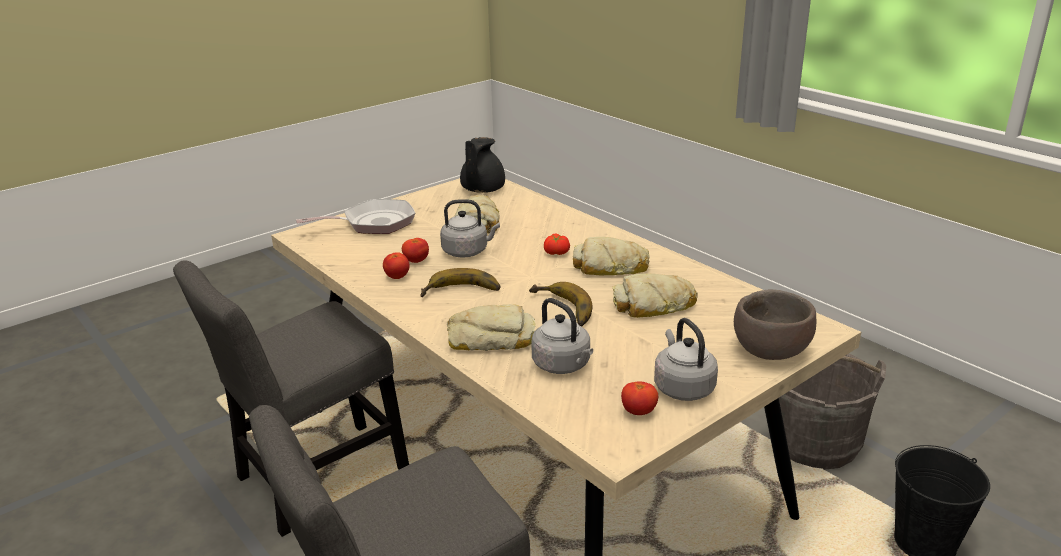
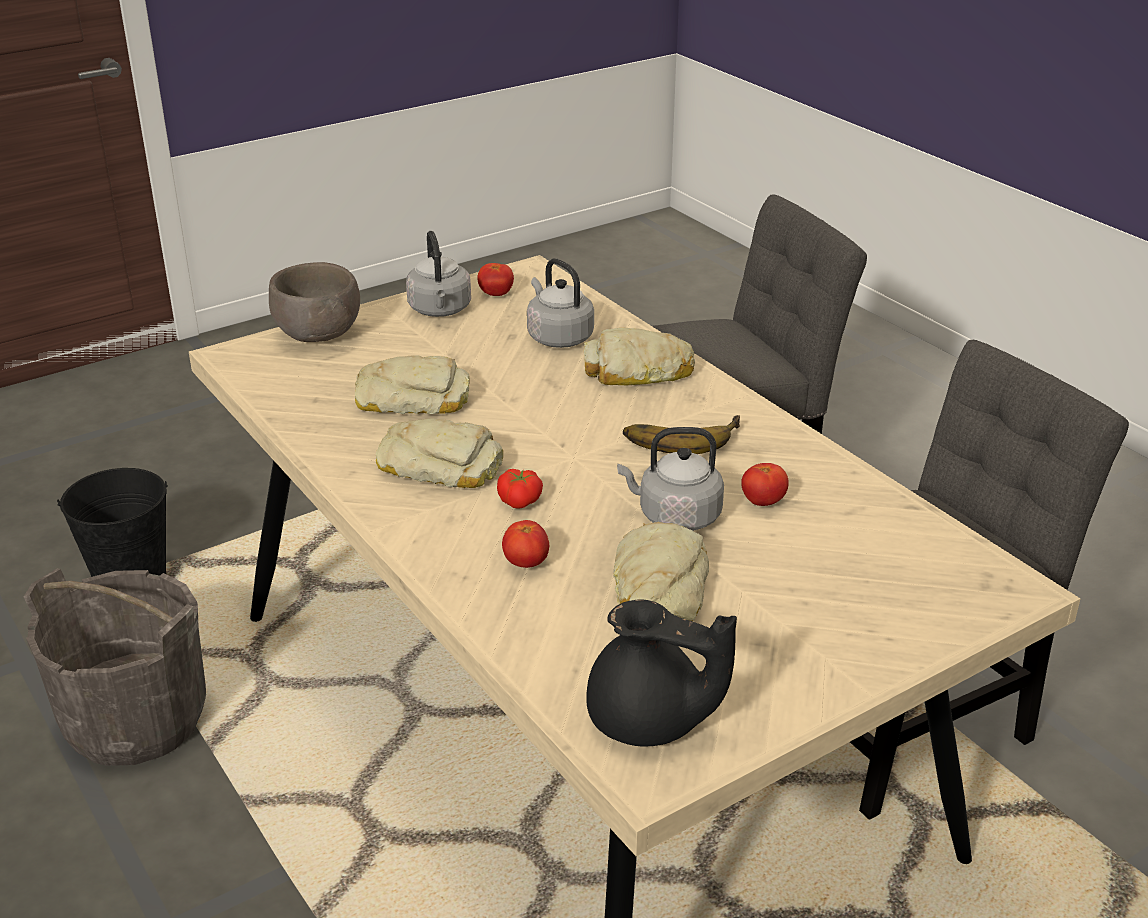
camera: 175 degrees left, 5 degrees up
frying pan [296,199,416,234] -> none
tomato [383,253,410,279] -> tomato moved to [502,520,549,568]
black teapot [460,137,505,193] -> black teapot turned 90 degrees clockwise [586,599,737,746]
banana [529,282,593,327] -> none

